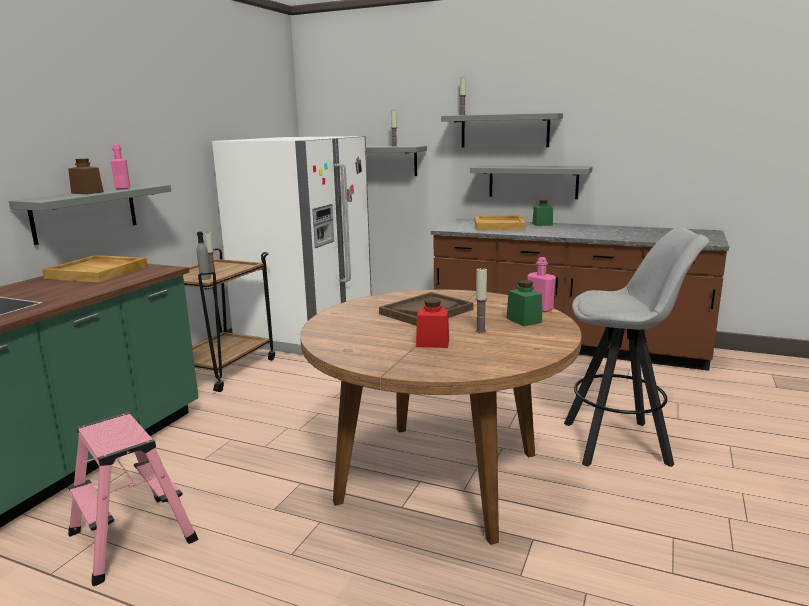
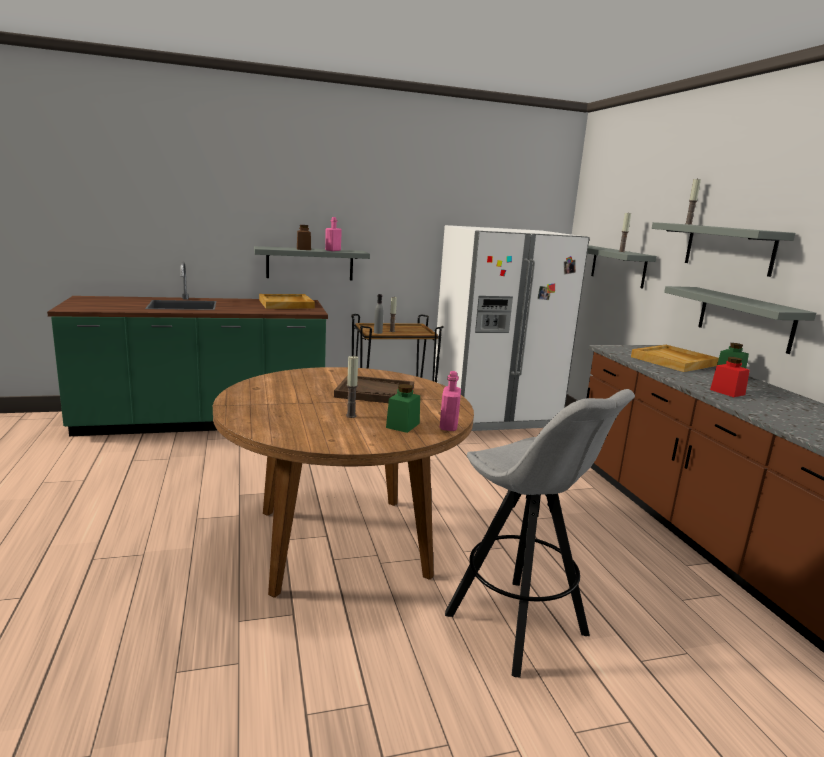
camera: 50 degrees right, 0 degrees up
pink step ladder [68,412,198,586] -> none
red jar [416,299,449,348] -> red jar moved to [710,357,750,397]

